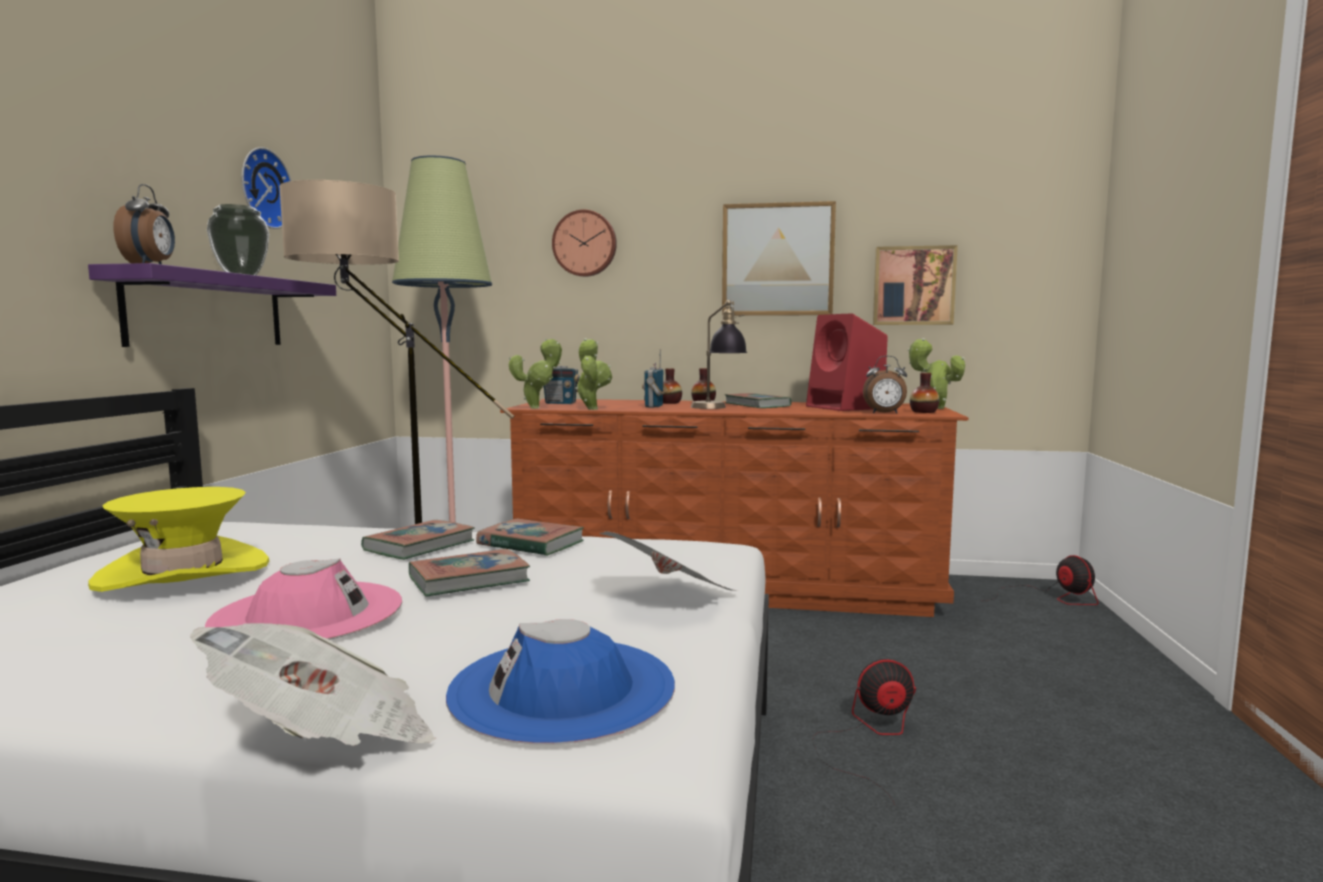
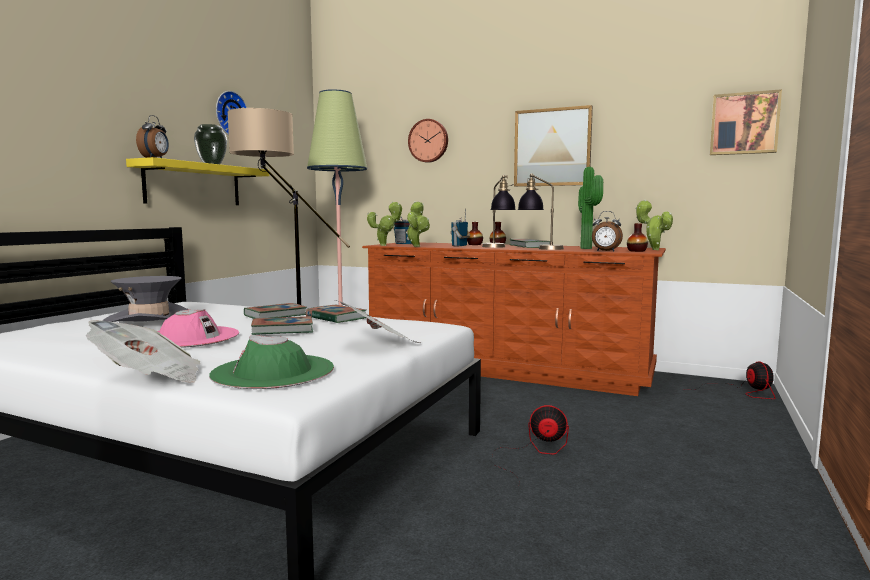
camera: 15 degrees right, 0 degrees up
purple shelf [88,263,336,347] -> yellow shelf [126,157,269,205]
yellow hat [88,487,269,592] -> grey hat [103,276,189,322]
blue hat [446,619,675,745] -> green hat [209,335,334,389]
red speaker [806,313,888,411] -> potted plant [578,167,603,249]
picture [873,245,958,325] -> picture moved to [710,89,782,155]
none -> table lamp [517,173,564,250]

